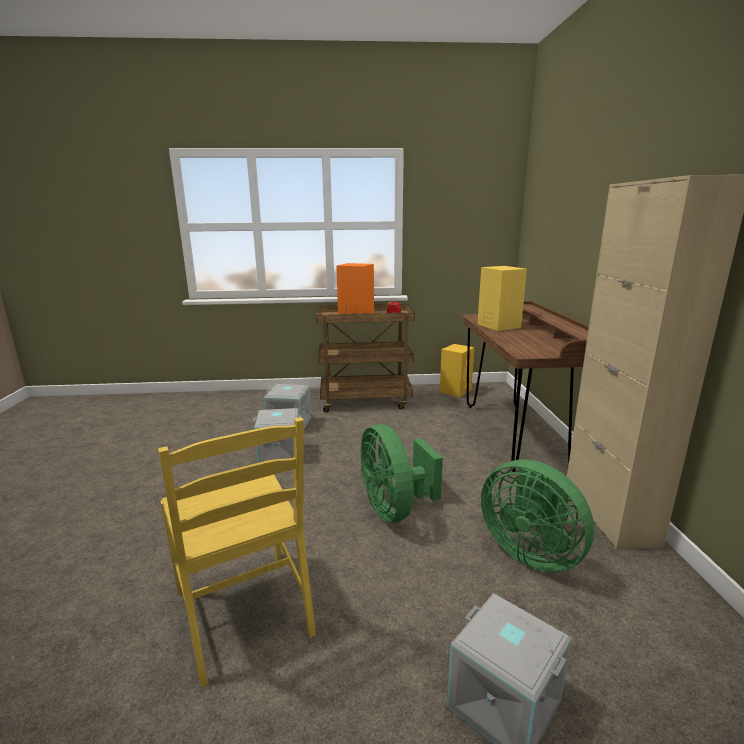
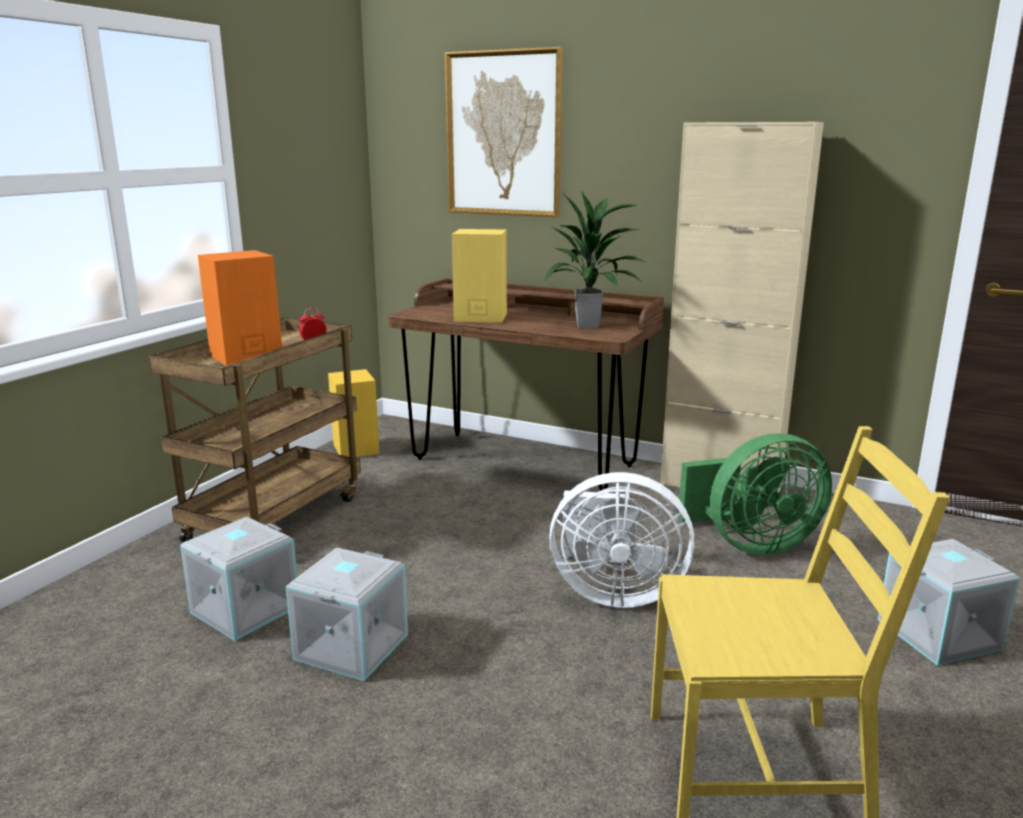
camera: 60 degrees left, 0 degrees up
green fan [360,424,443,523] -> white fan [549,472,694,608]
none -> picture [445,47,563,217]
none -> potted plant [542,190,645,328]

